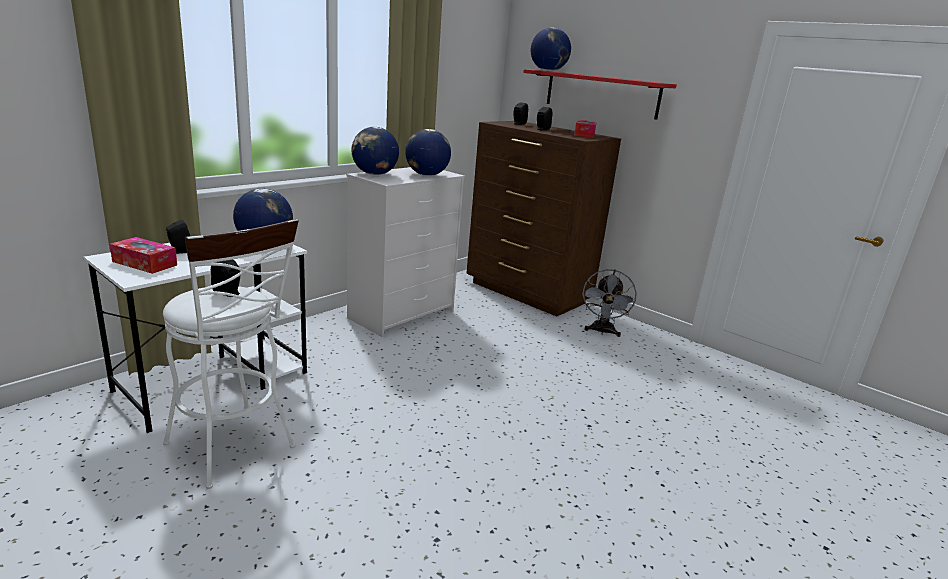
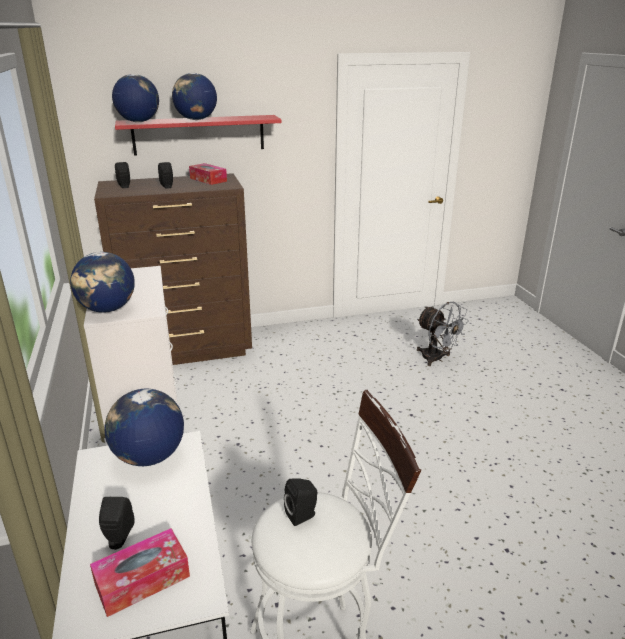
camera: 55 degrees left, 5 degrees up
globe [405,129,451,176] -> globe moved to [172,73,217,120]
grey fan [582,269,637,337] -> grey fan moved to [417,302,469,366]

